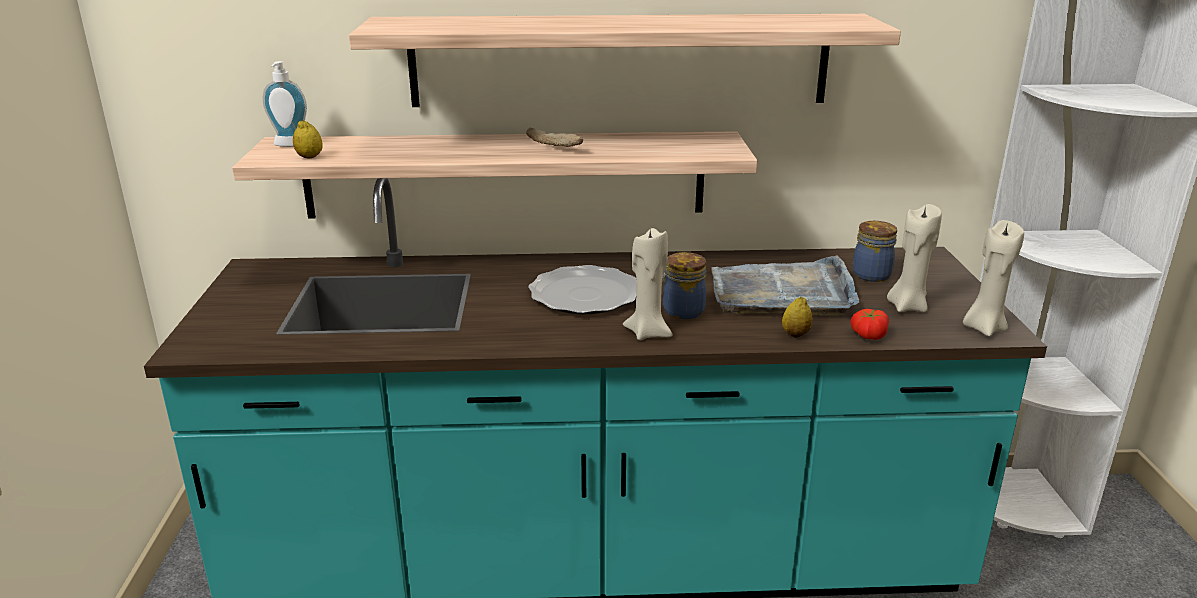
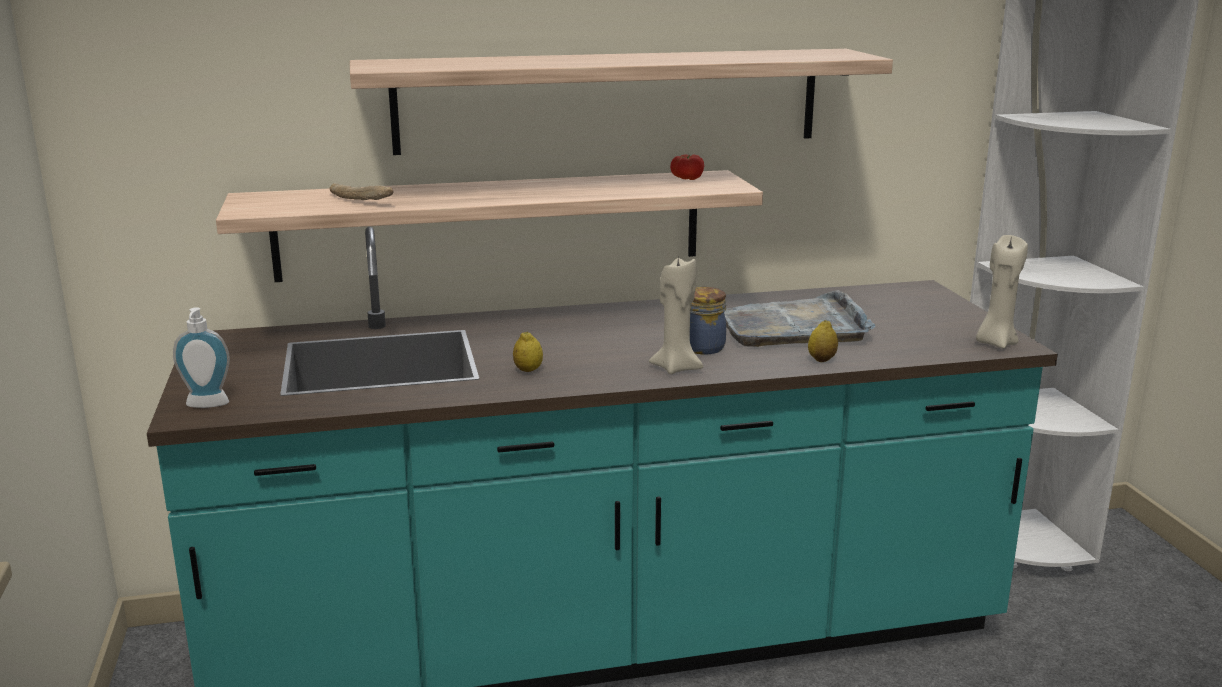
camera: 10 degrees left, 5 degrees down
soap dispenser [263,61,307,147] -> soap dispenser moved to [173,307,230,408]
lemon [293,120,323,158] -> lemon moved to [513,331,543,372]
bread [526,127,583,147] -> bread moved to [329,183,393,200]
plate [528,265,636,314] -> none
tomato [850,309,889,340] -> tomato moved to [670,154,704,180]
jar [853,221,897,282] -> none
beige candle [887,204,942,312] -> none

